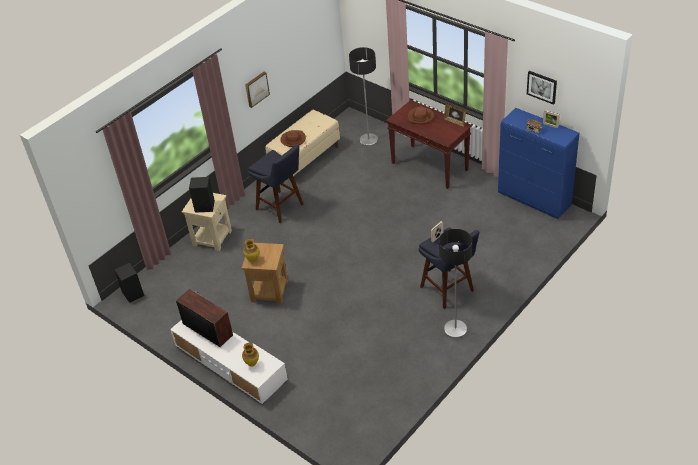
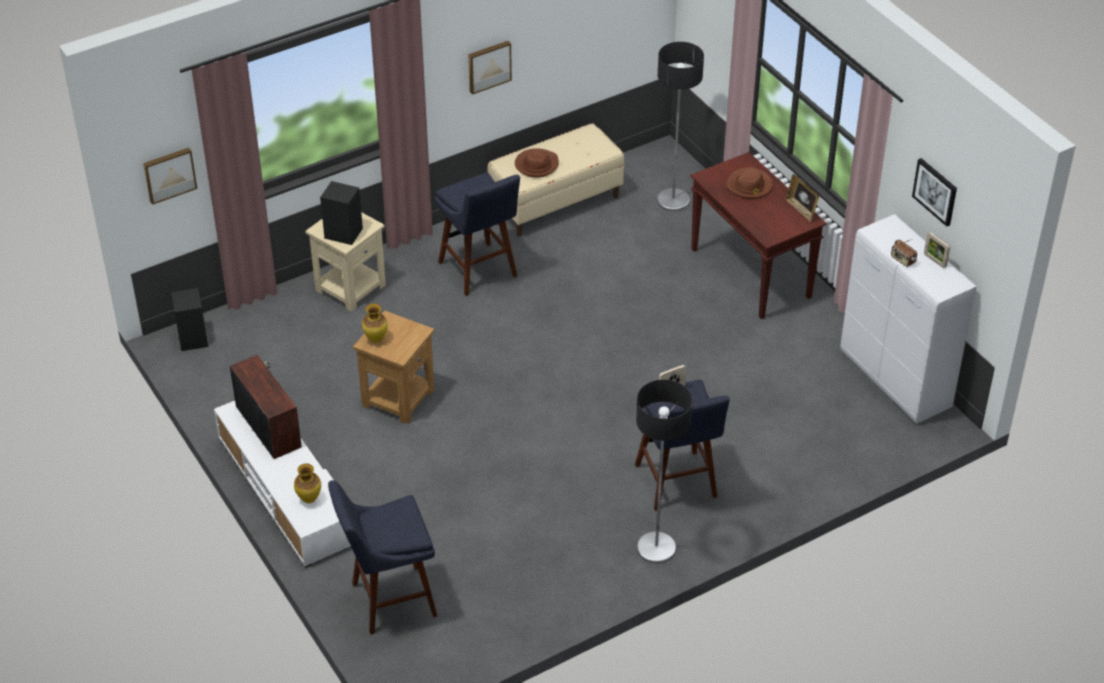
camera: 15 degrees right, 0 degrees up
blue cabinet [498,108,580,219] -> white cabinet [840,214,977,423]
none -> picture [143,148,197,205]
none -> blue stool [328,480,437,635]

